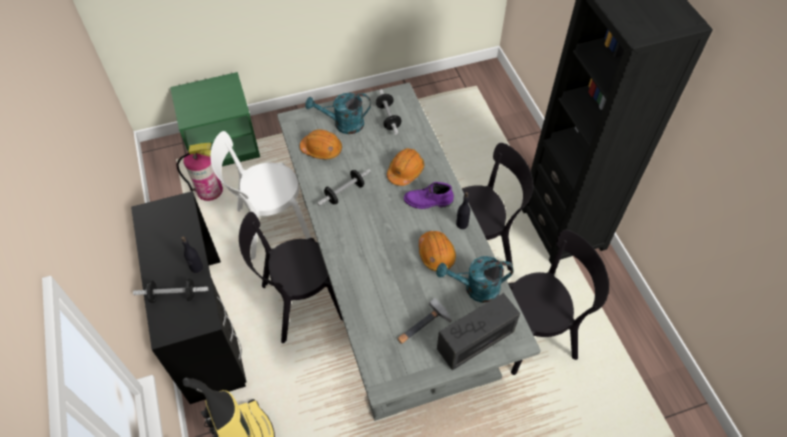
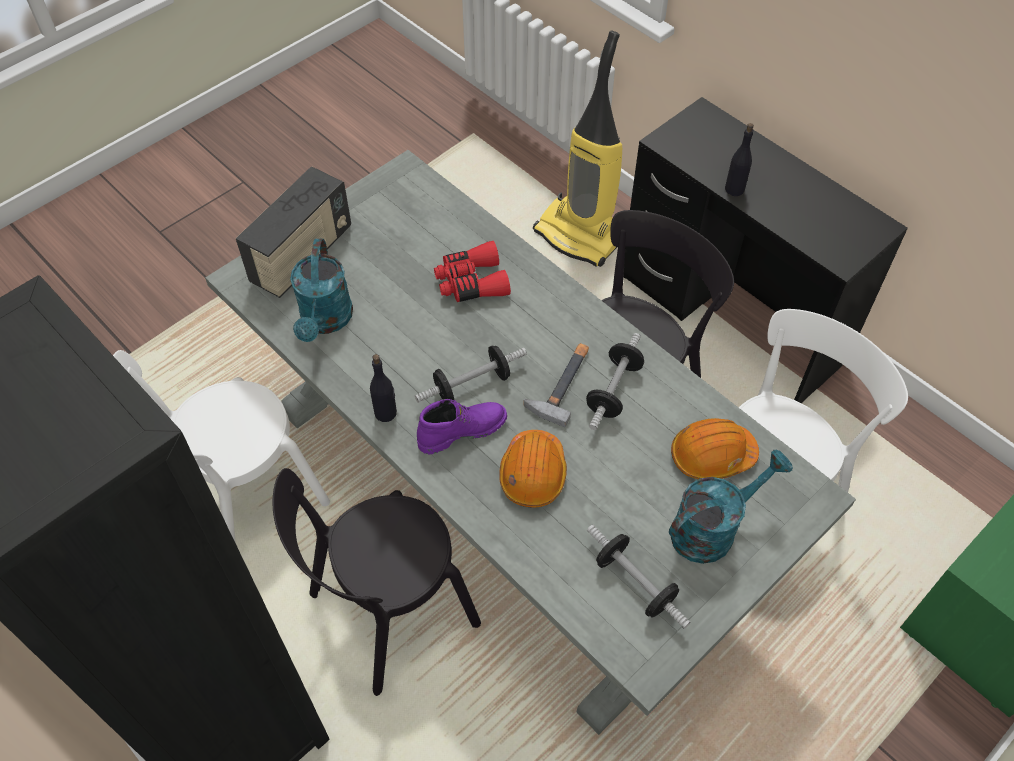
camera: 155 degrees right, 0 degrees up
dumbbell [133,279,208,303] -> dumbbell moved to [415,345,527,403]
fire extinguisher [176,143,223,201] -> none
hammer [397,298,452,344] -> hammer moved to [523,343,589,427]
orange hard hat [419,231,456,271] -> none
turquoise watering can [436,256,514,303] -> turquoise watering can turned 120 degrees clockwise [290,239,353,342]
black chair [508,230,609,375] -> white chair [113,350,330,543]
none -> red binoculars [434,241,511,302]

